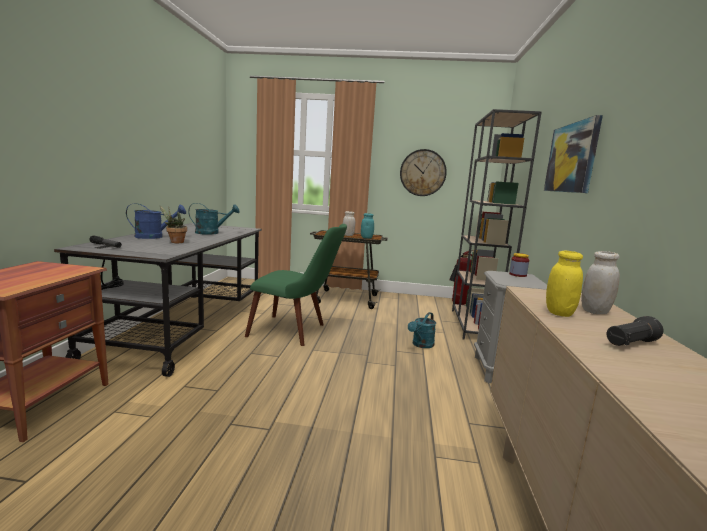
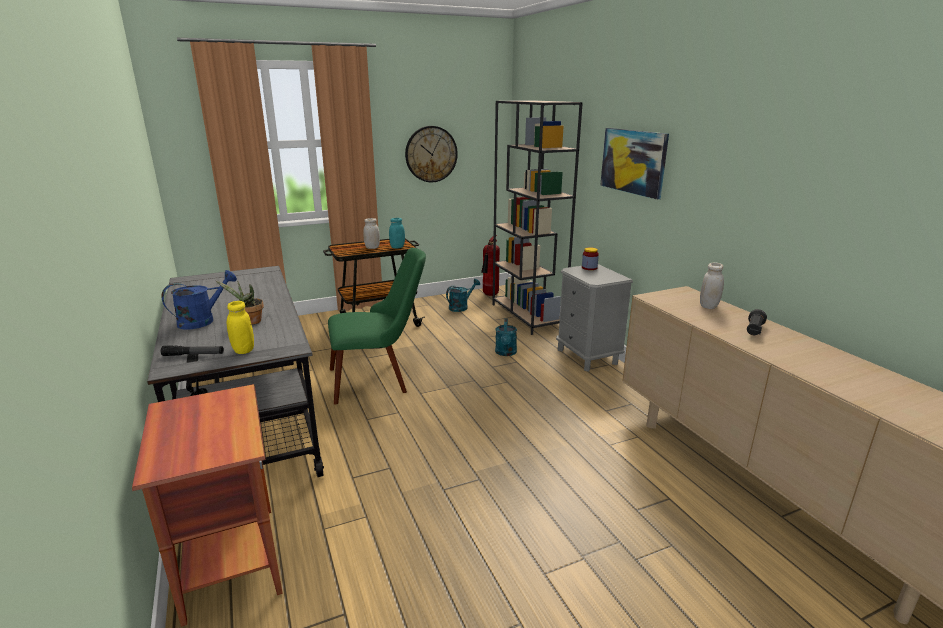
camera: 30 degrees left, 10 degrees up
turquoise watering can [188,203,240,235] -> turquoise watering can moved to [446,279,480,312]
yellow jar [546,251,583,317] -> yellow jar moved to [227,301,254,354]

